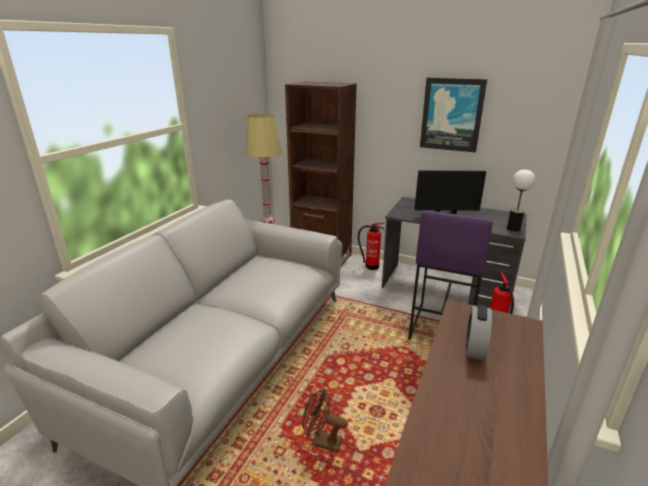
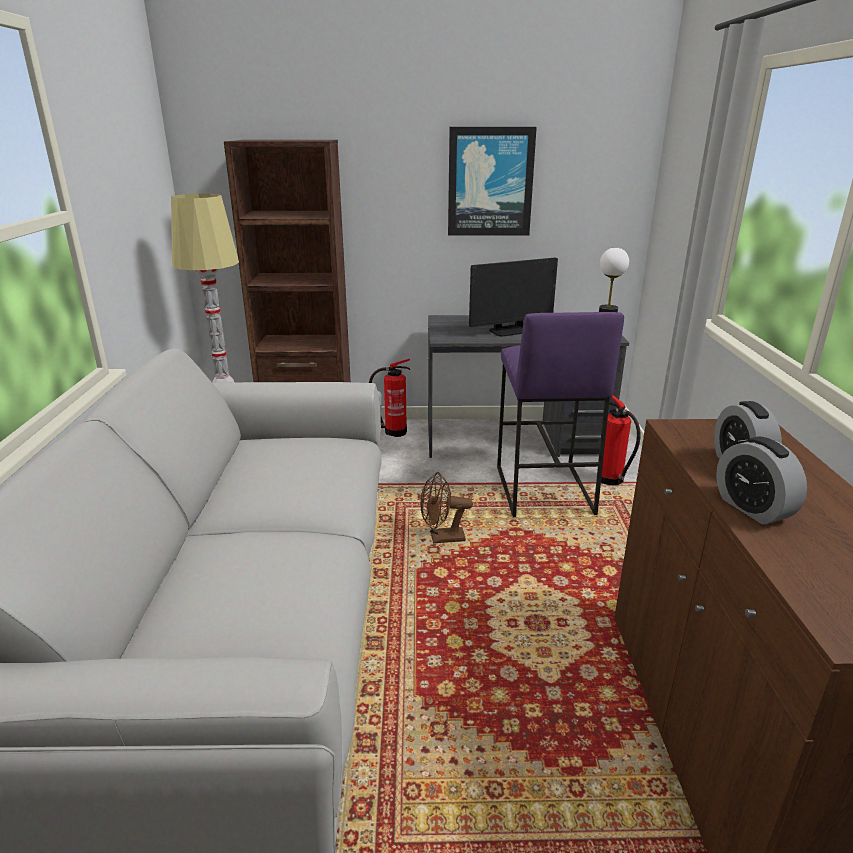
camera: 25 degrees left, 0 degrees up
brown fan [302,388,348,452] -> brown fan moved to [420,472,473,543]
none -> alarm clock [716,436,807,525]

